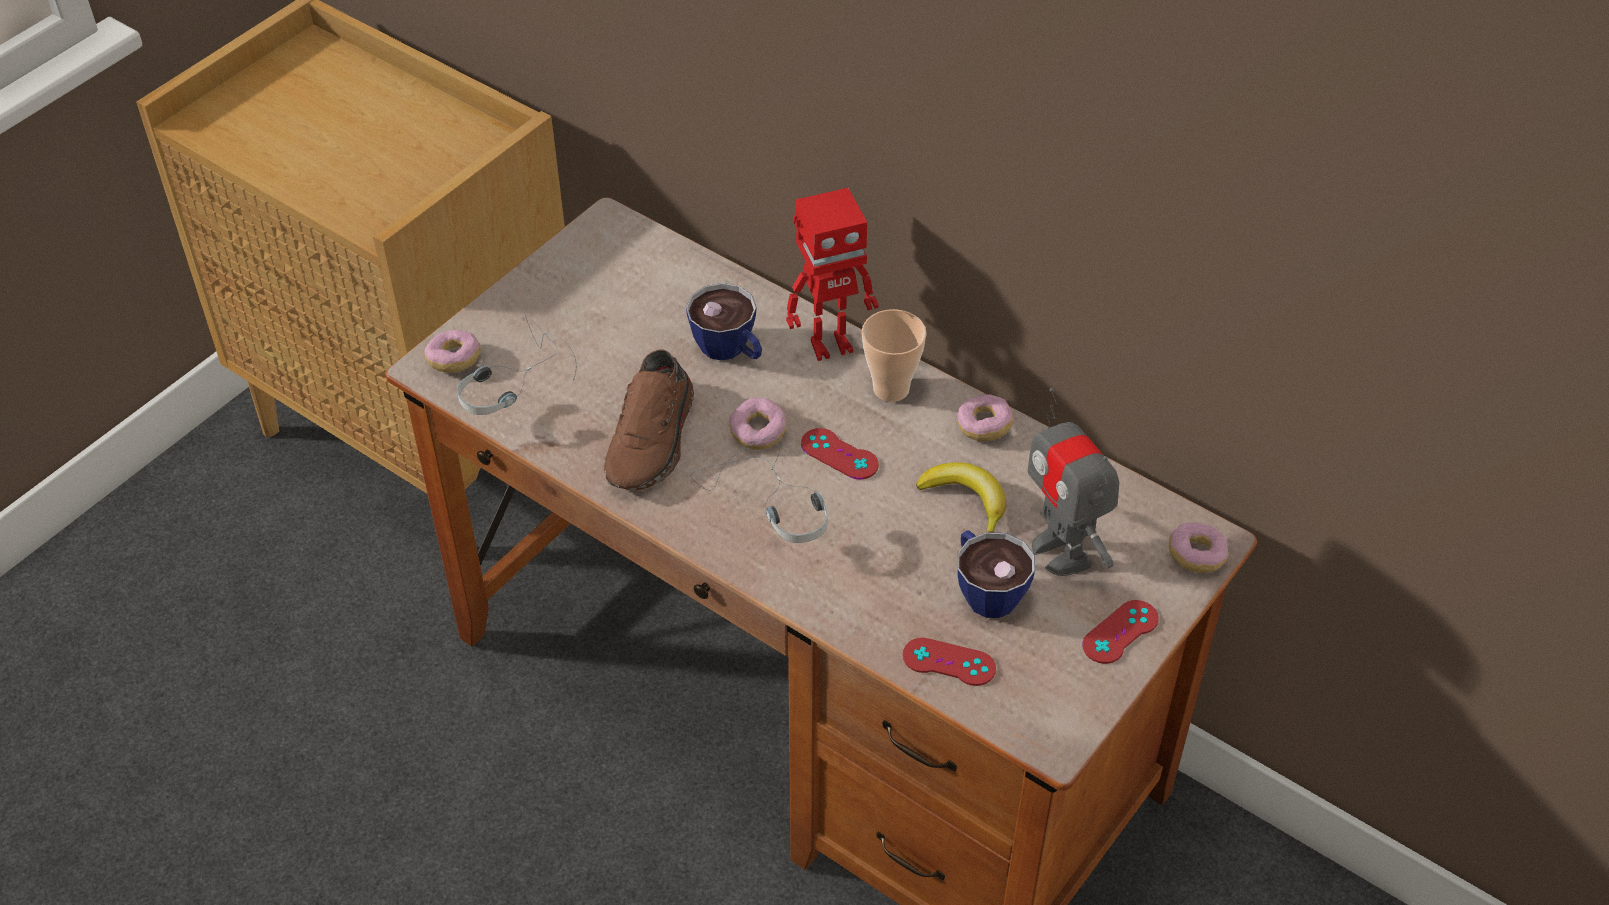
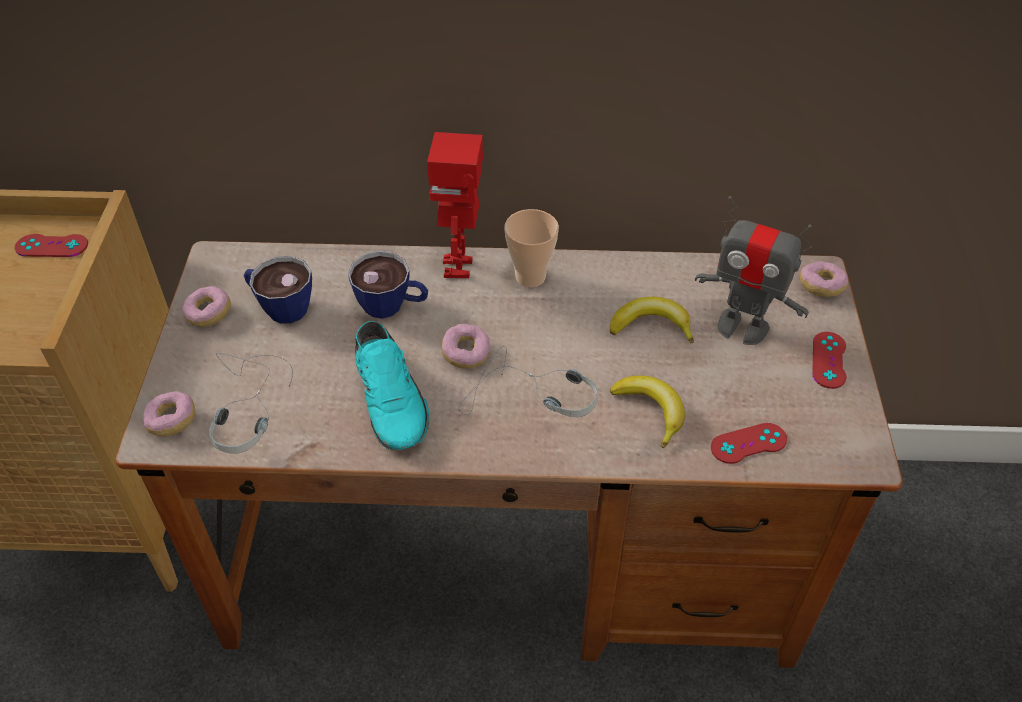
camera: 35 degrees left, 0 degrees up
brown shoe [604,349,694,490] -> turquoise shoe [355,321,430,451]
toy robot [786,188,879,361] -> toy robot turned 150 degrees clockwise [427,132,483,278]
red game controller [801,428,879,479] -> red game controller moved to [15,234,88,257]
donut [957,394,1013,441] -> donut moved to [182,286,231,327]
cup [957,530,1035,618] -> cup moved to [244,256,312,324]
none -> banana [610,376,685,448]

